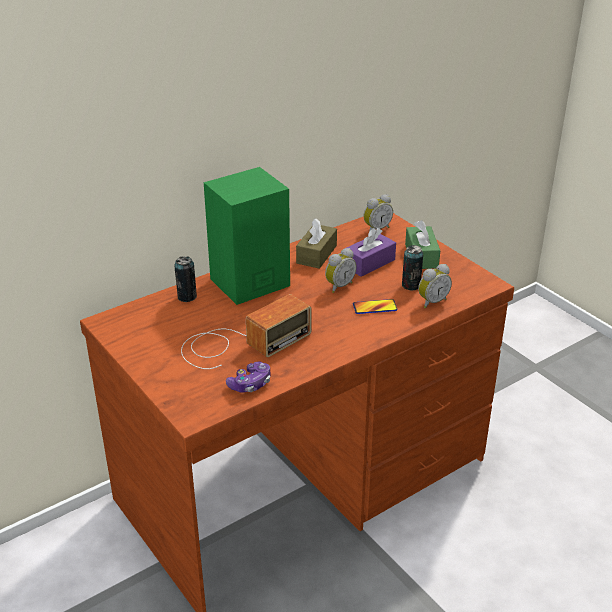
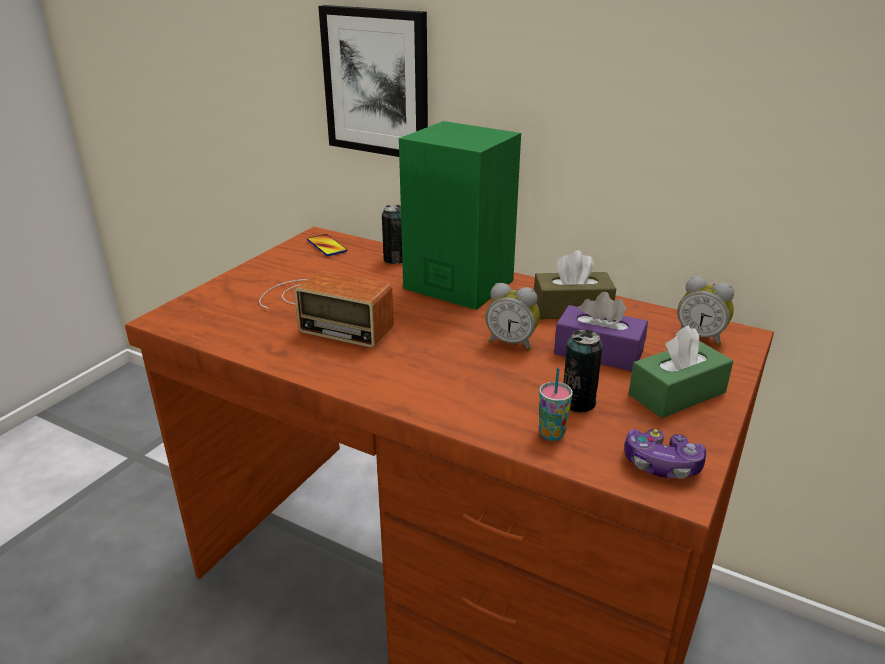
camera: 65 degrees right, 5 degrees down
game controller [226,361,270,392] -> game controller moved to [624,429,706,479]
phone [353,299,397,314] -> phone moved to [307,234,347,256]
alarm clock [418,264,452,308] -> cup [539,368,573,441]
none -> picture [318,5,428,157]

